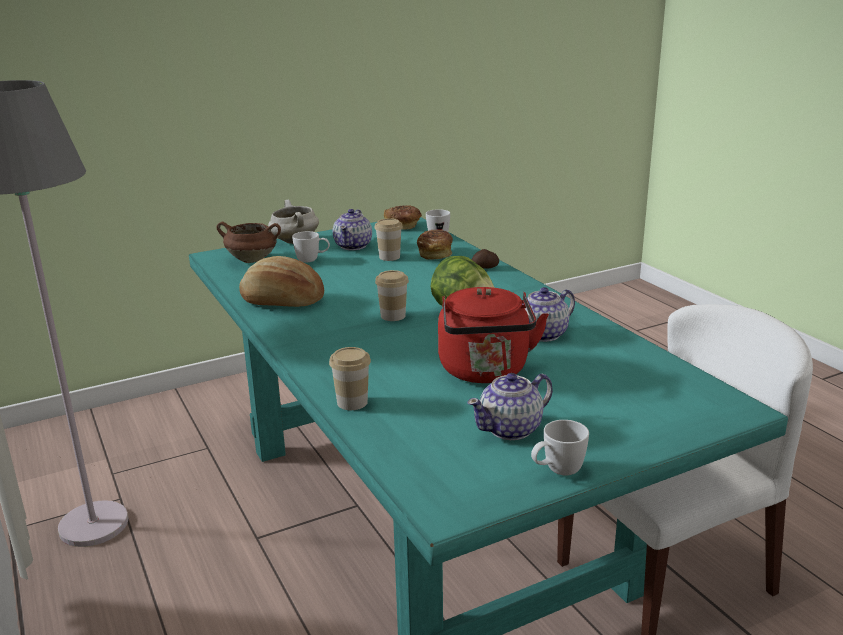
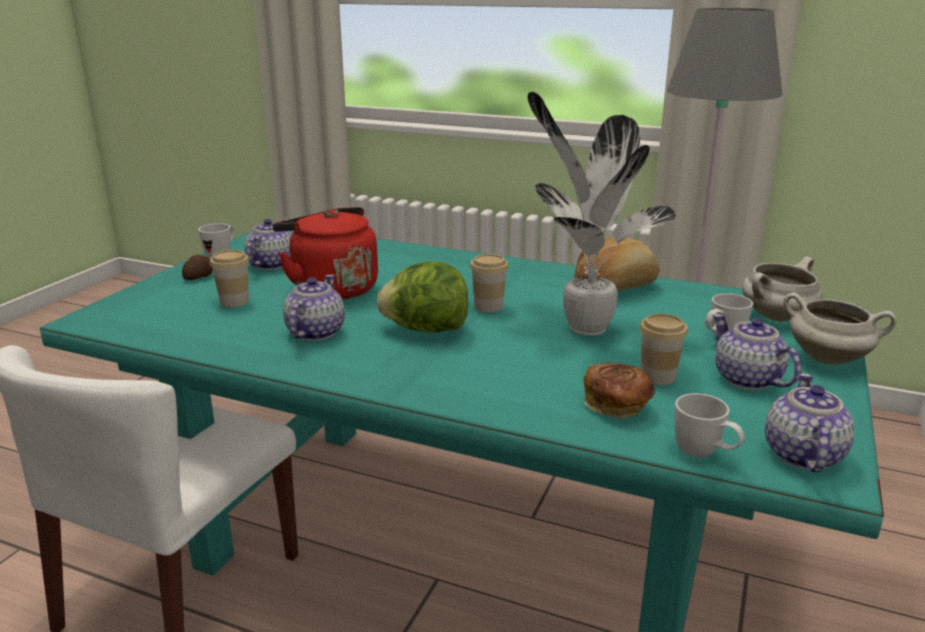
camera: 140 degrees right, 0 degrees up
brown cooking pot [216,222,281,263] -> white cooking pot [742,257,823,322]
cup [329,347,371,410] -> cup moved to [210,250,249,307]
bread [384,205,422,230] -> teapot [765,373,855,472]
potato [472,249,499,269] -> potato moved to [182,255,213,280]
none -> potted plant [528,92,676,336]

